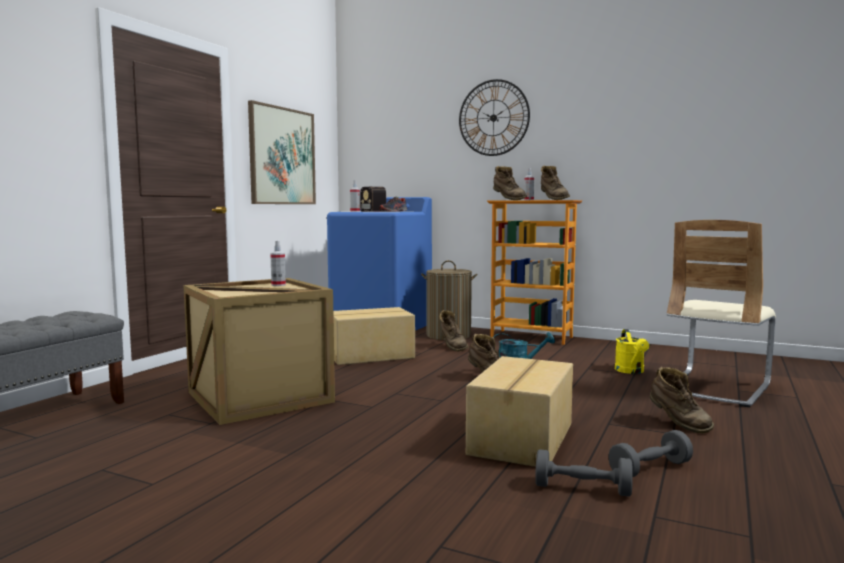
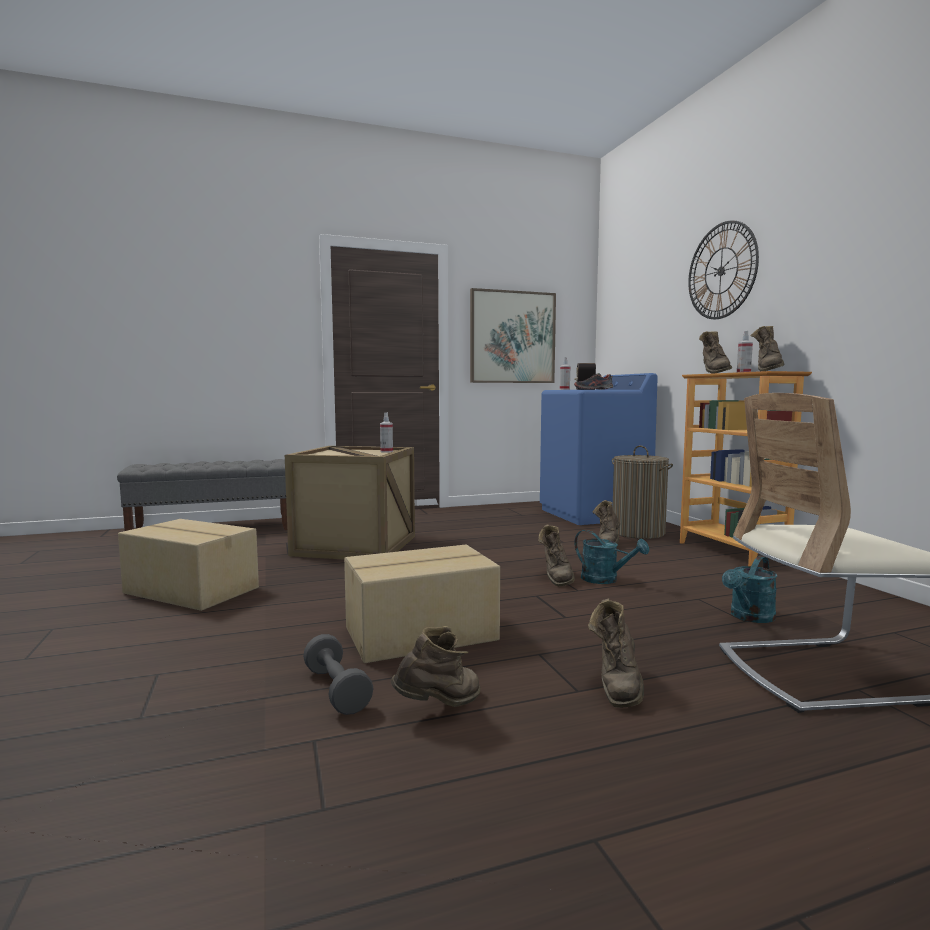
camera: 45 degrees right, 0 degrees up
cardboard box [333,307,415,365] -> cardboard box moved to [118,519,259,611]
grey dumbbell [608,430,693,477] -> brown boot [391,626,480,707]
yellow watering can [615,329,649,374] -> turquoise watering can [722,556,777,623]

